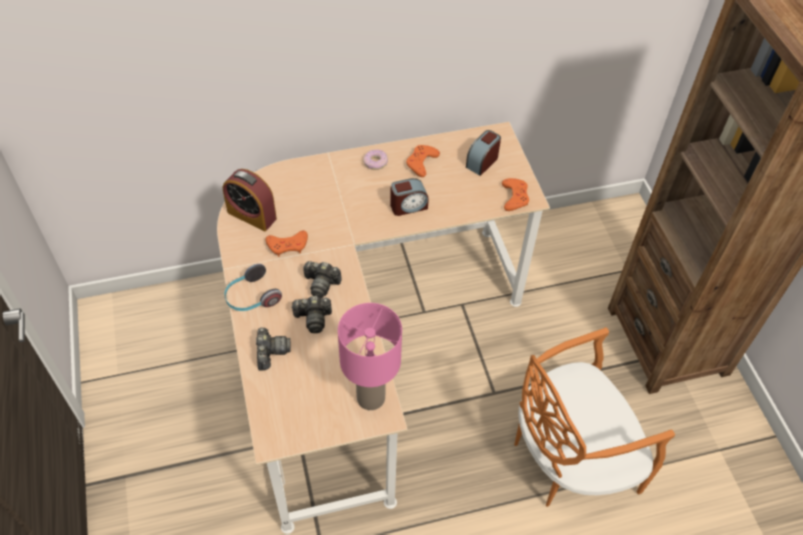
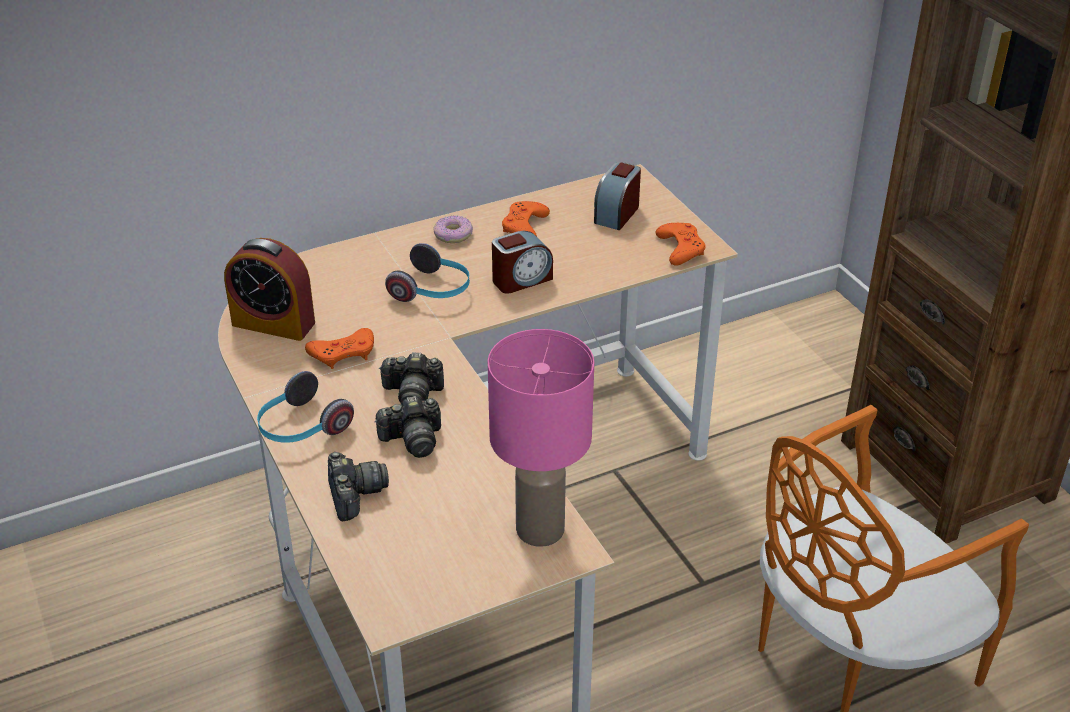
camera: 10 degrees left, 15 degrees down
none -> headphones [385,243,470,302]

